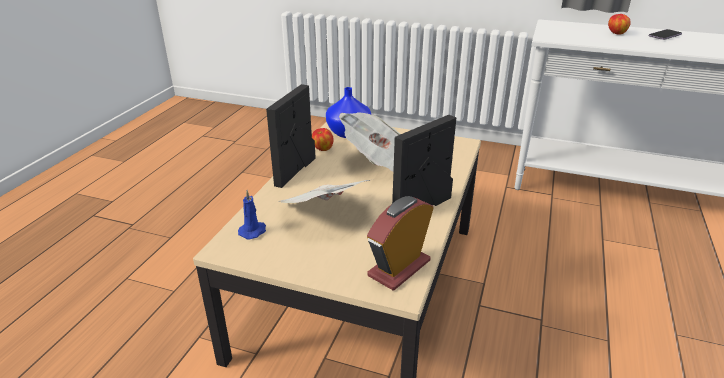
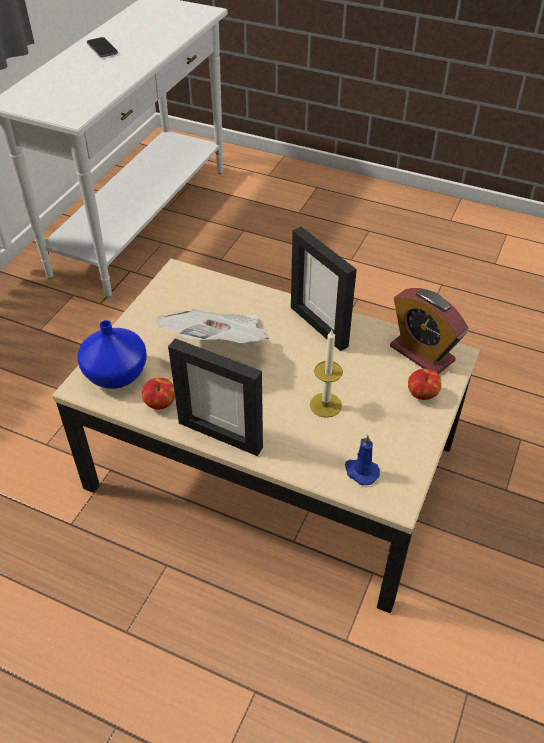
camera: 85 degrees left, 15 degrees up
newspaper [280,179,375,203] -> candle [310,330,343,418]
apple [608,14,631,34] -> apple moved to [408,369,442,400]

